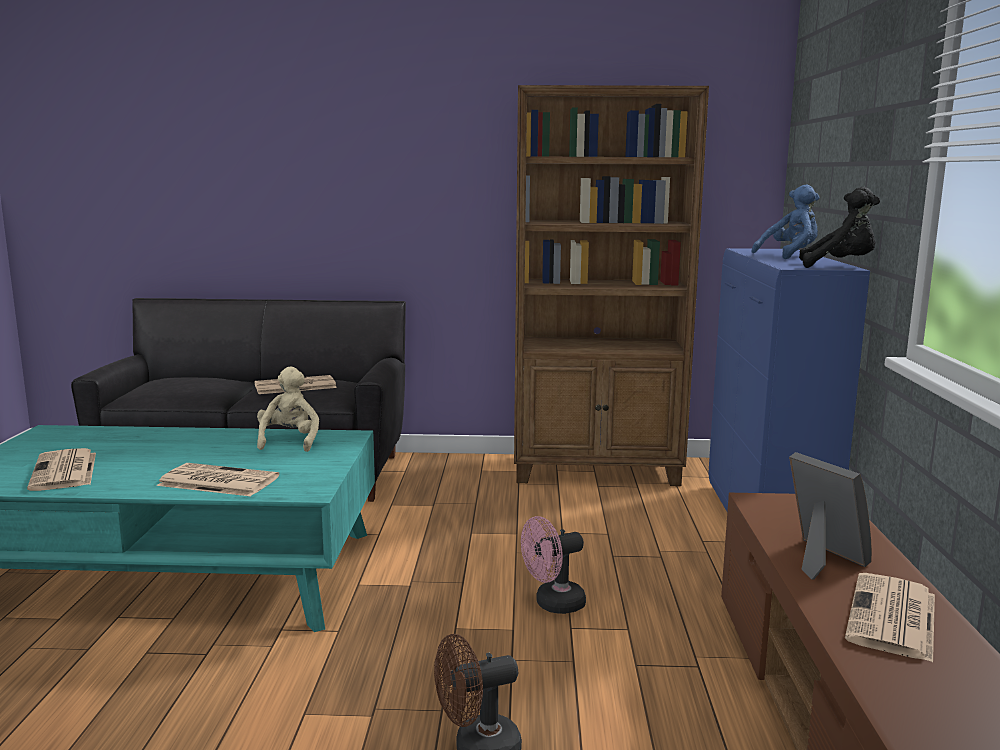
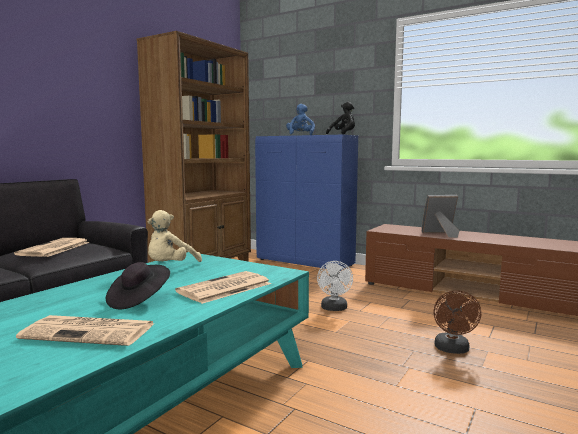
camera: 60 degrees left, 5 degrees down
beige plush toy [257,367,319,452] -> beige plush toy turned 90 degrees counterclockwise [148,210,202,262]
pink fan [521,516,586,614] -> white fan [317,261,353,311]
newspaper [845,573,935,662] -> none
none -> black hat [106,262,170,309]

